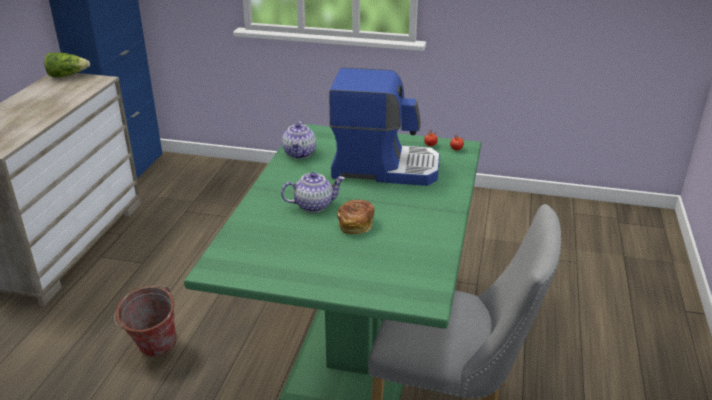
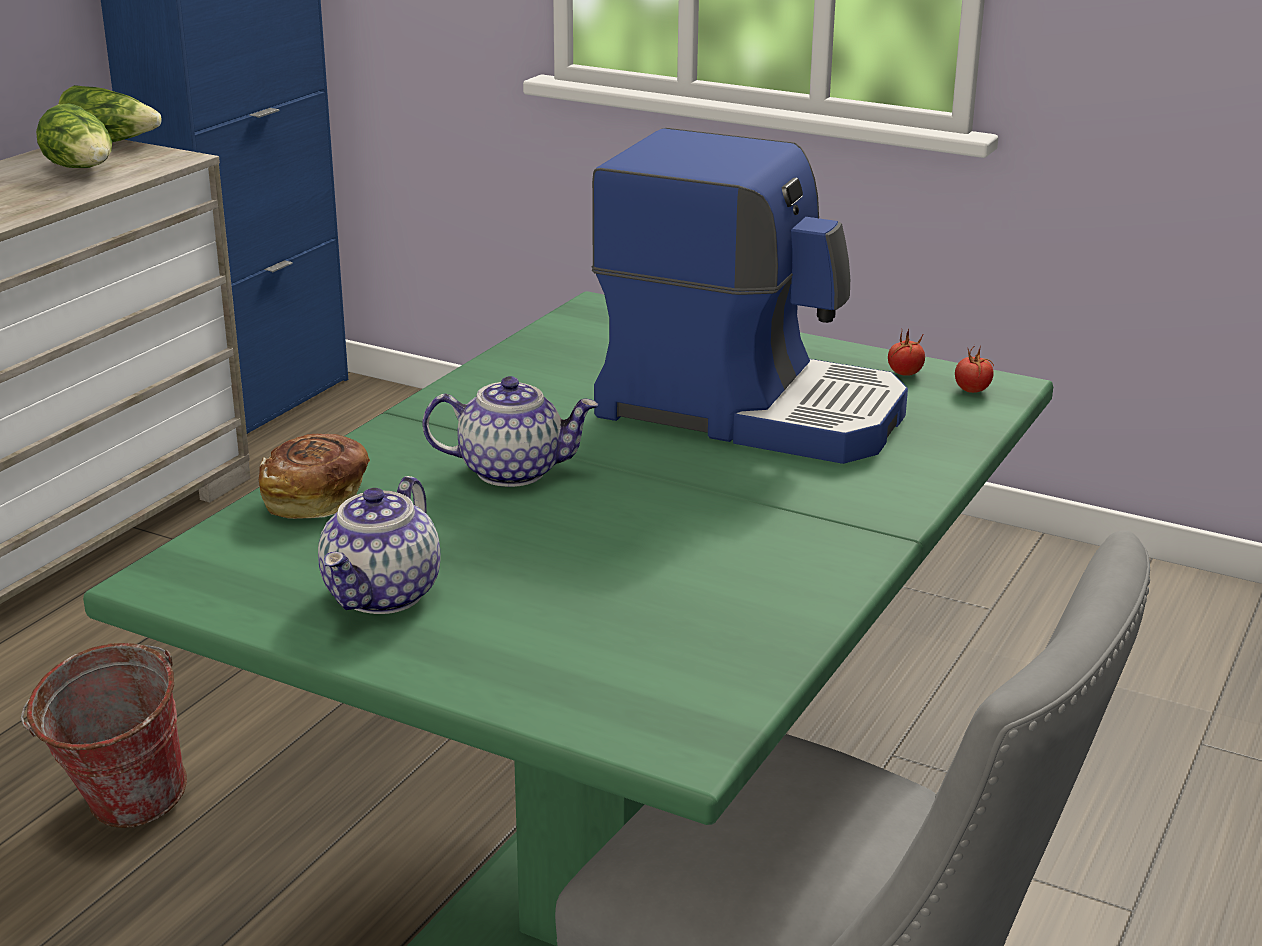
camera: 15 degrees right, 5 degrees down
teapot [282,120,316,159] -> teapot moved to [318,476,440,614]
bread [337,199,375,234] -> bread moved to [259,434,370,519]
none -> lettuce [36,103,112,168]

